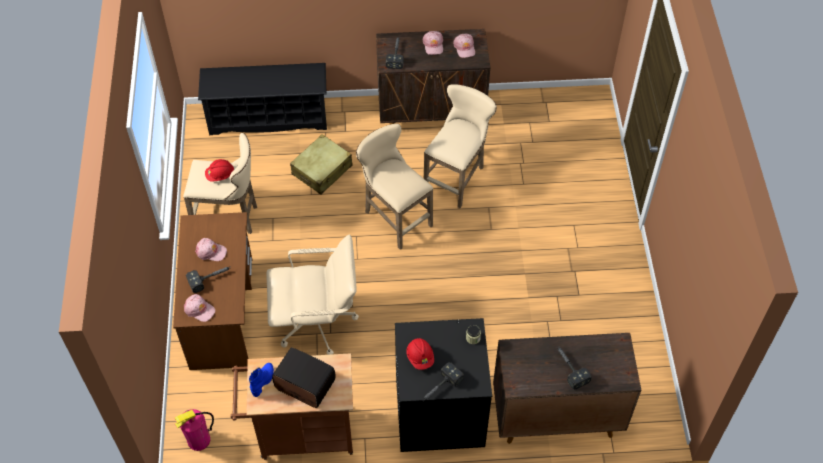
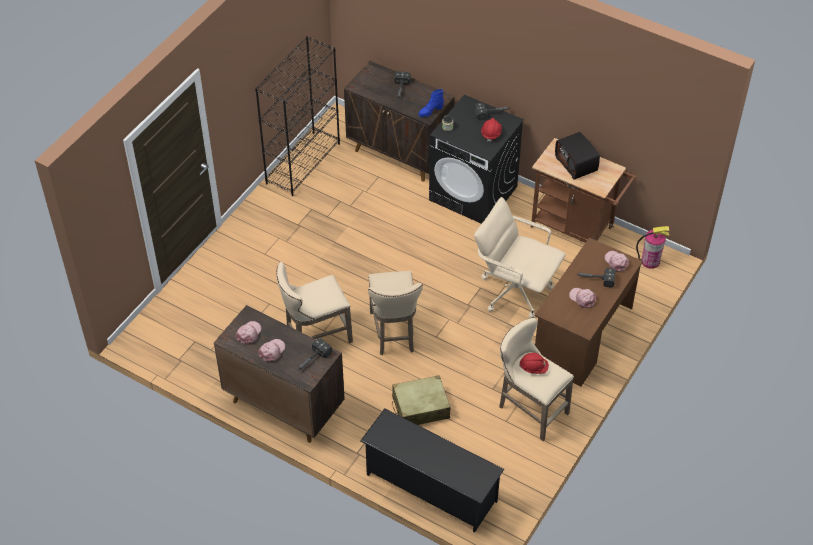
camera: 145 degrees left, 5 degrees down
blue boot [249,363,274,397] -> blue boot moved to [418,89,444,117]
none -> black bookcase [255,36,340,196]

